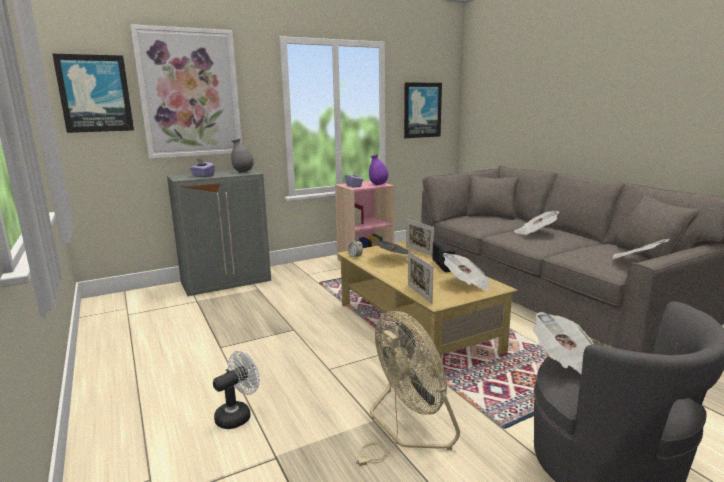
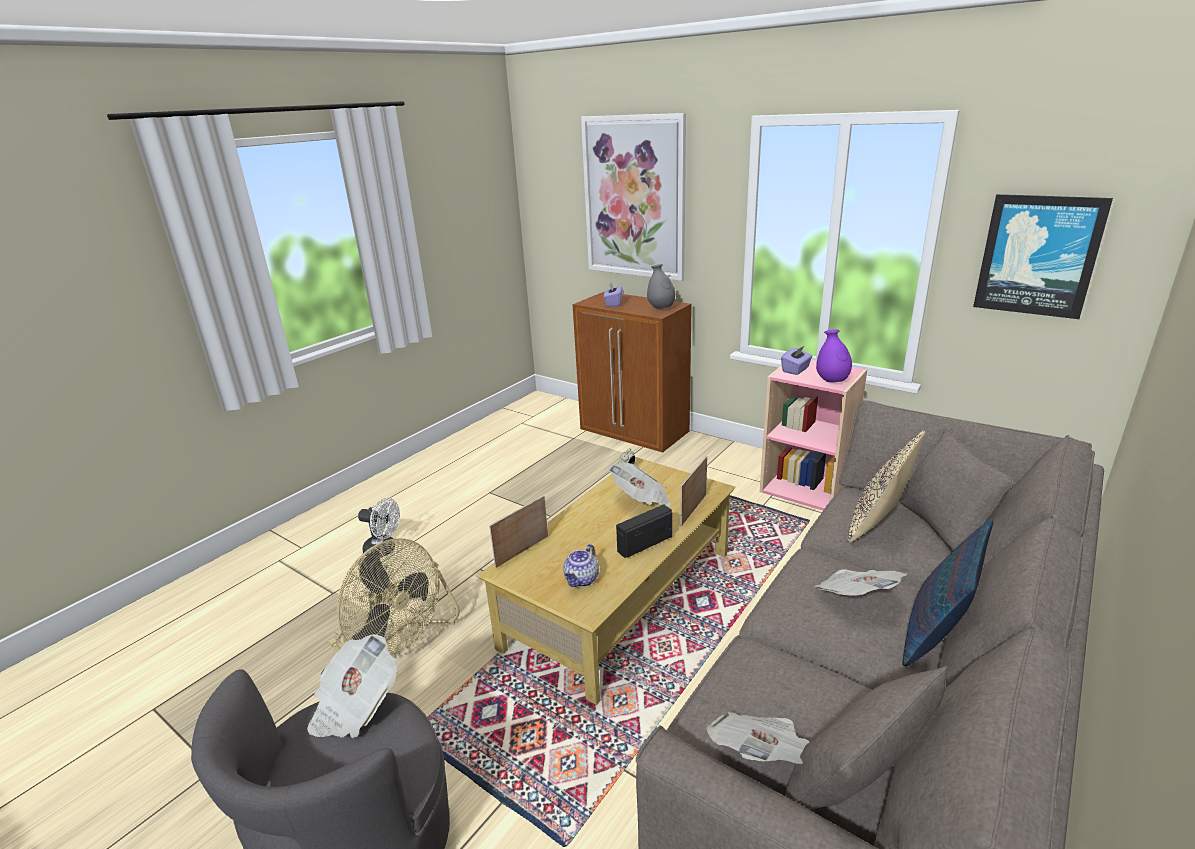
camera: 65 degrees right, 10 degrees up
picture [52,54,134,133] -> none
grey cabinet [167,169,271,296] -> brown cabinet [572,291,692,452]
newspaper [443,253,489,291] -> teapot [563,544,599,587]
none -> beige pillow [847,430,926,542]
none -> blue pillow [902,519,994,666]

